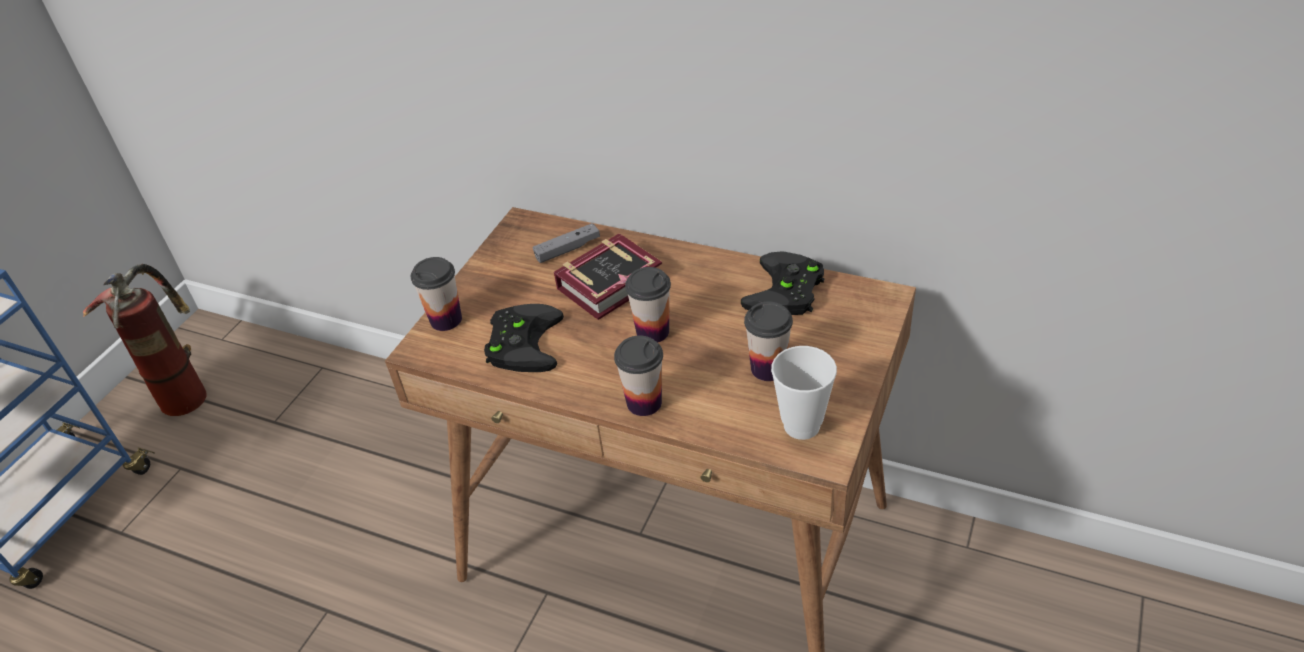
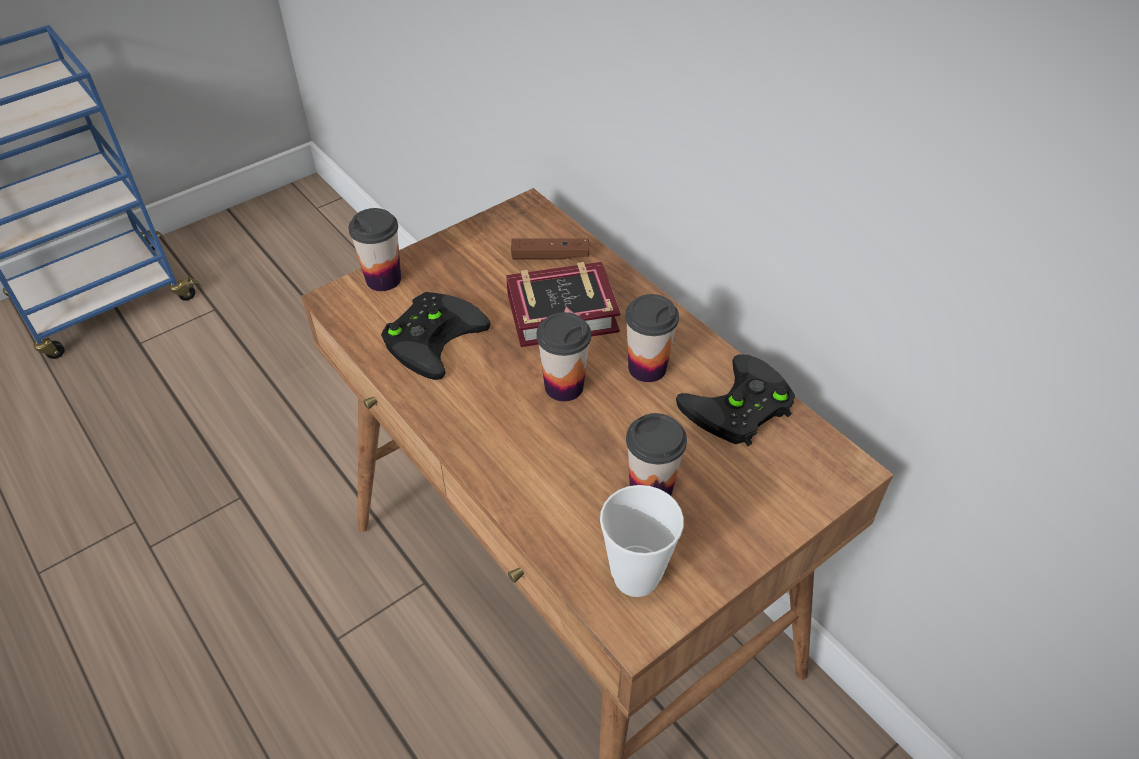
camera: 25 degrees right, 5 degrees up
fire extinguisher [83,264,206,416] -> none
grey game controller [533,223,600,263] -> brown game controller [511,238,589,260]
cup [614,335,663,416] -> cup moved to [625,294,679,382]

